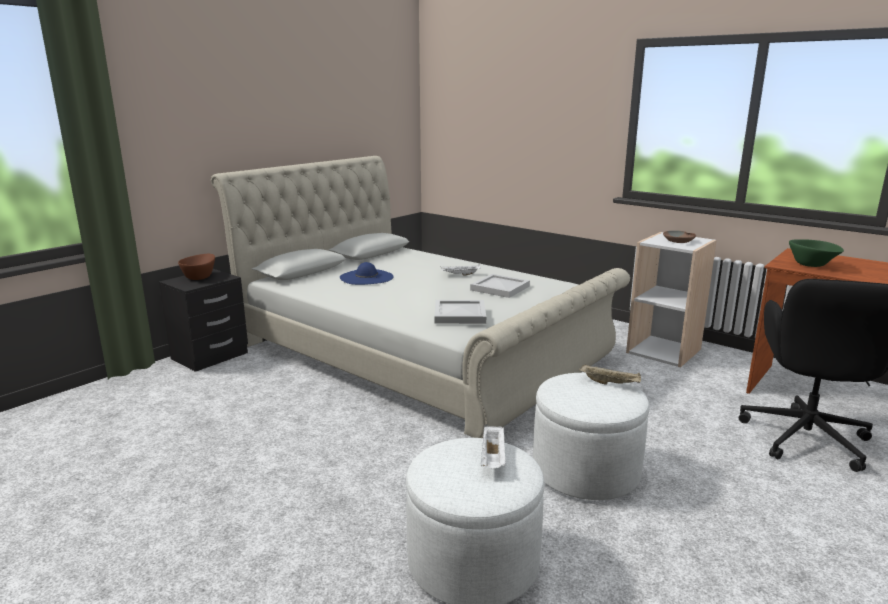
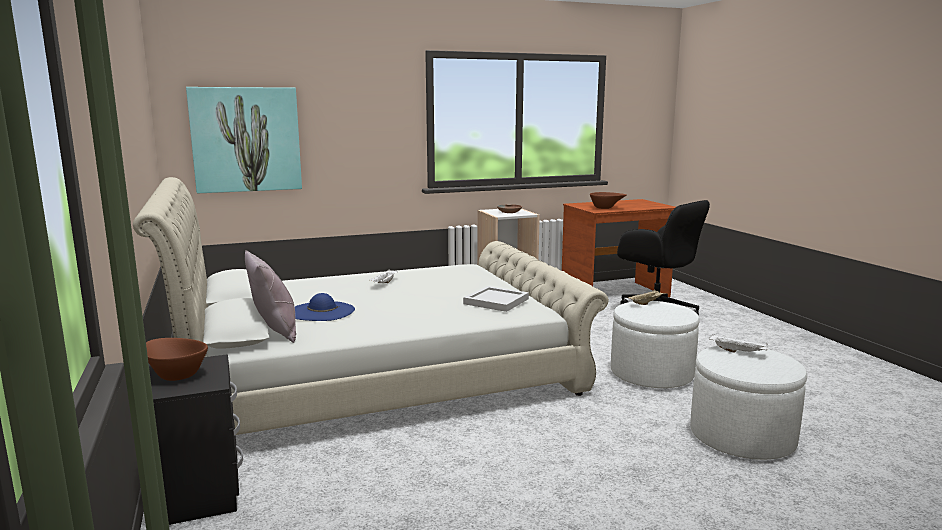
camera: 60 degrees left, 5 degrees down
white tray [470,274,530,298] -> none
green bowl [789,239,844,267] -> brown bowl [590,192,626,209]
none -> picture [186,87,302,193]
none -> purple pillow [245,250,296,343]

